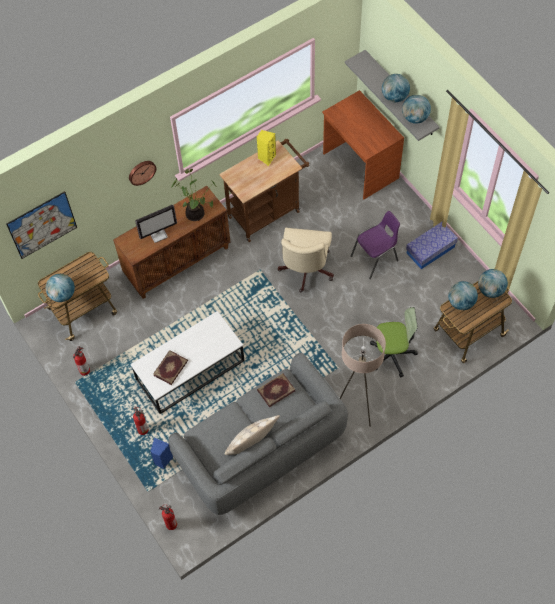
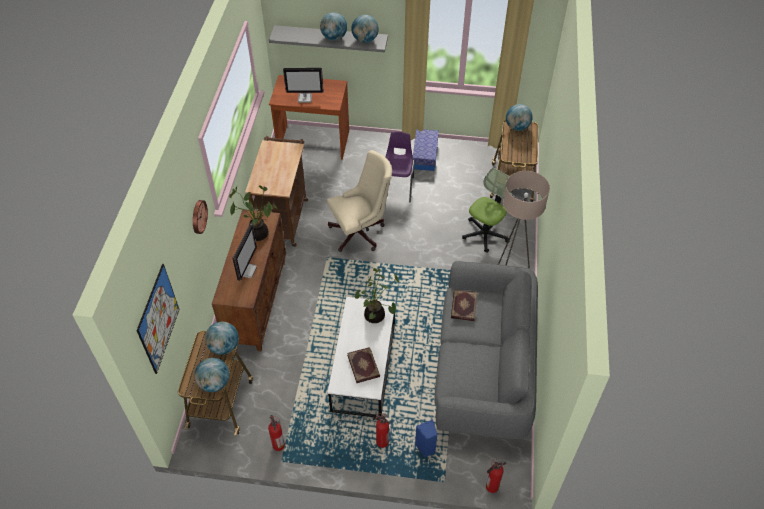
camera: 50 degrees left, 10 degrees down
beige pillow [225,415,280,455] -> none
yellow speaker [257,130,276,166] -> none
beige office chair [277,228,334,293] -> beige office chair turned 75 degrees counterclockwise [327,150,392,252]
globe [448,281,478,310] -> globe moved to [205,322,239,355]
none -> monitor [283,68,324,103]
none -> potted plant [354,268,399,323]

